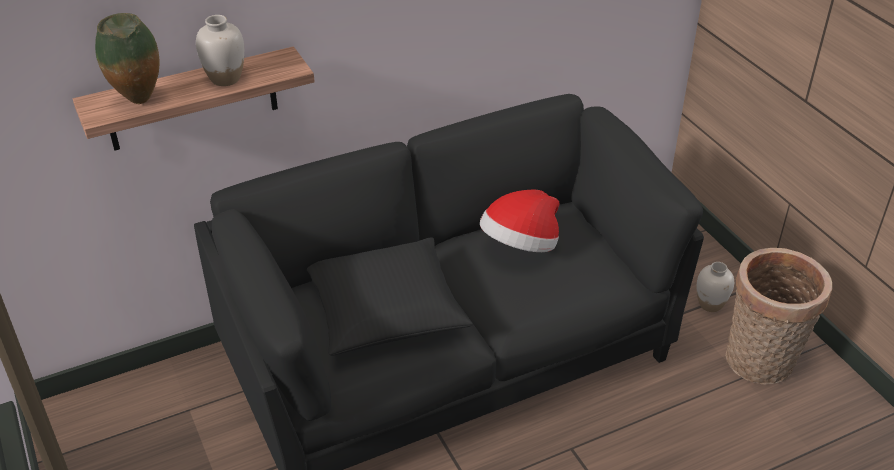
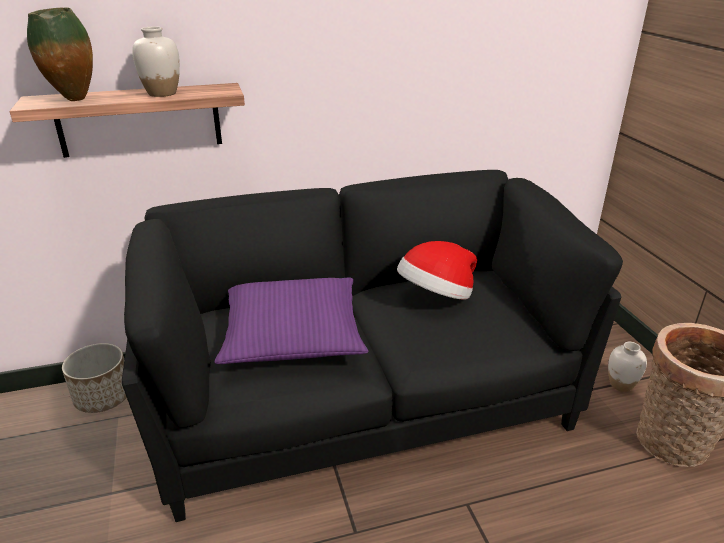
camera: 10 degrees right, 10 degrees down
black pillow [307,237,473,356] -> purple pillow [215,278,369,364]
none -> planter [62,343,127,413]

